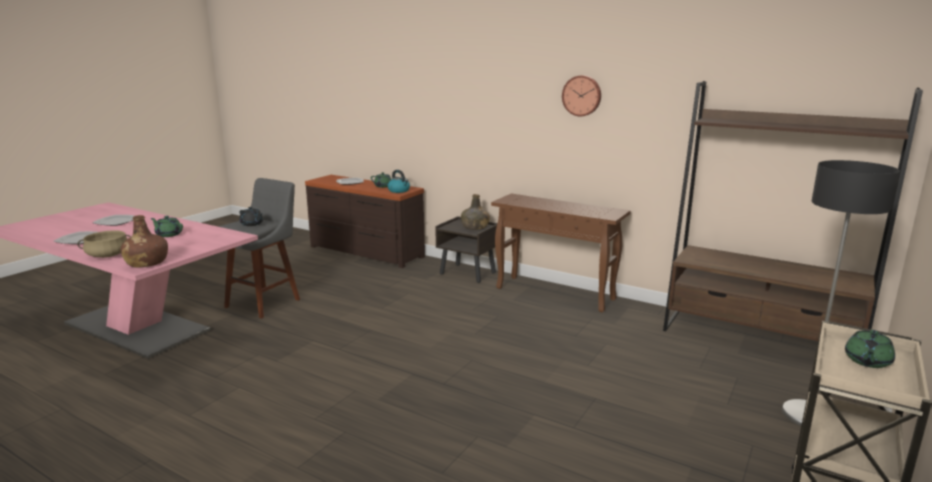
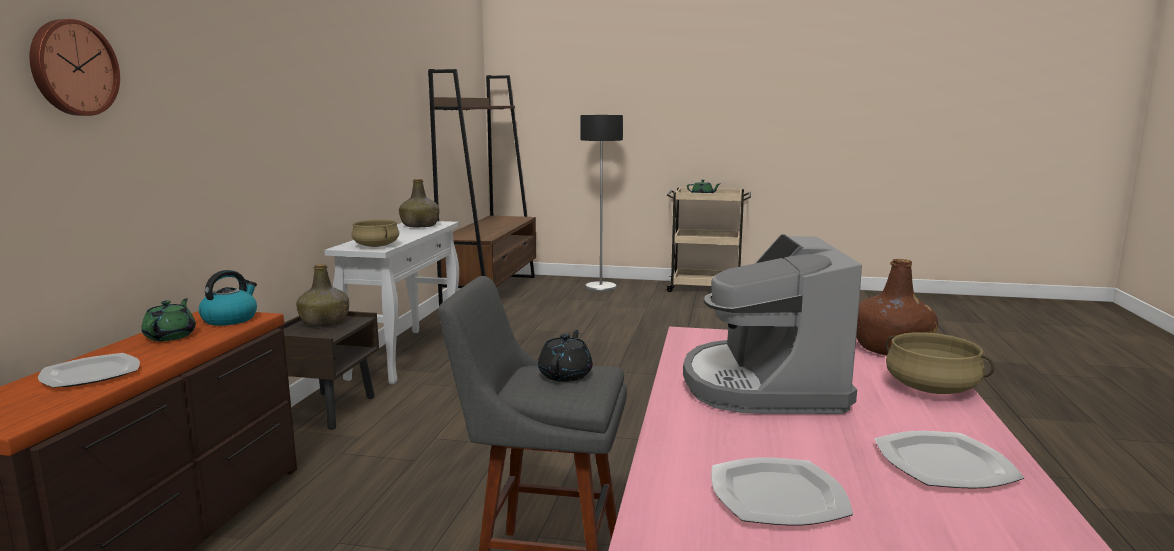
camera: 110 degrees left, 5 degrees down
green teapot [151,216,183,237] -> coffee machine [683,234,862,414]
brown console table [491,194,631,312] -> white console table [324,221,459,384]
wall clock [562,75,601,116] -> wall clock moved to [29,19,120,116]
none -> beige cooking pot [351,220,399,247]
none -> green bottle [399,179,439,227]

